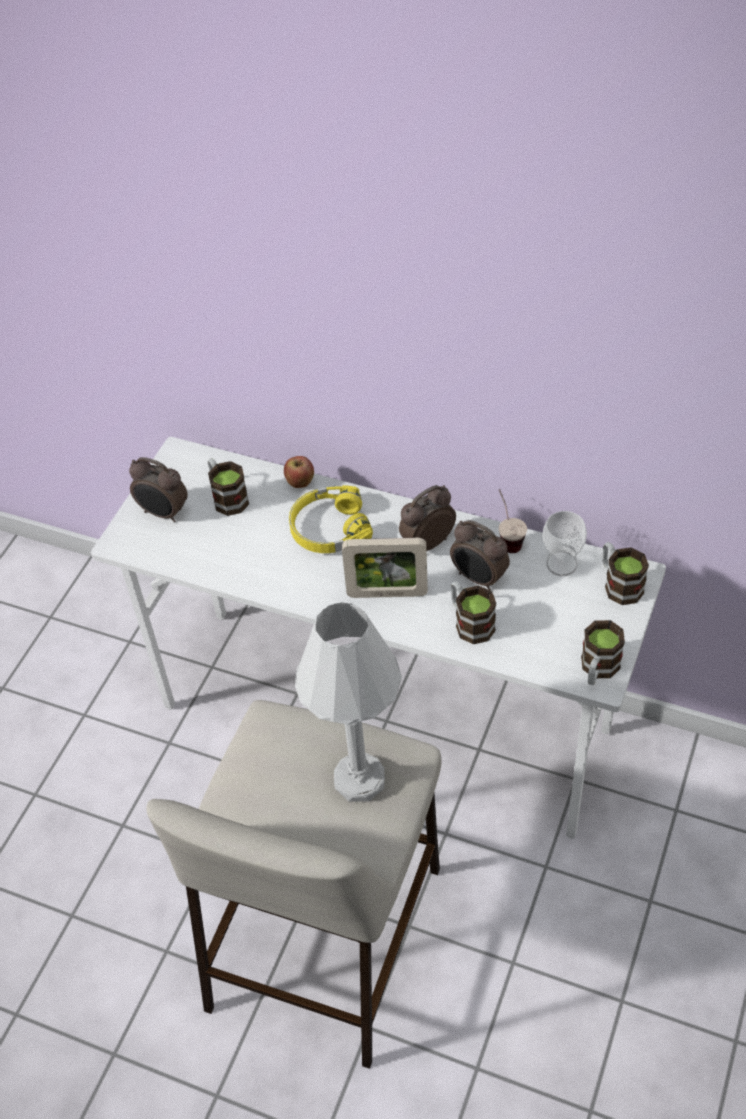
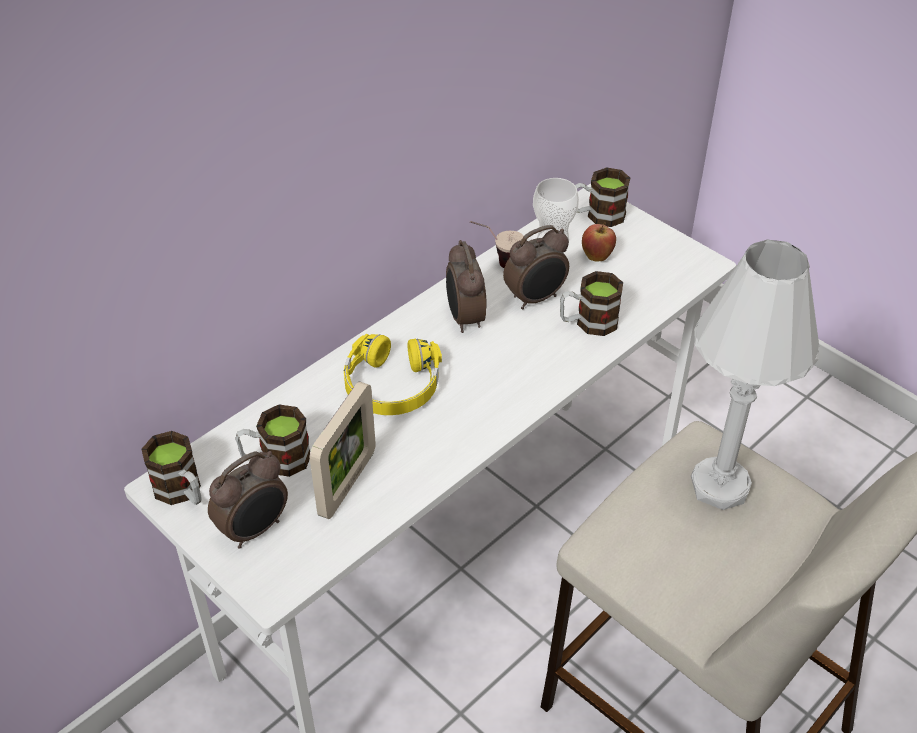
camera: 70 degrees left, 5 degrees down
apple [284,456,314,488] -> apple moved to [582,222,616,261]
picture frame [342,538,428,598] -> picture frame moved to [310,382,376,519]
mug [581,620,625,685] -> mug moved to [141,431,202,505]

